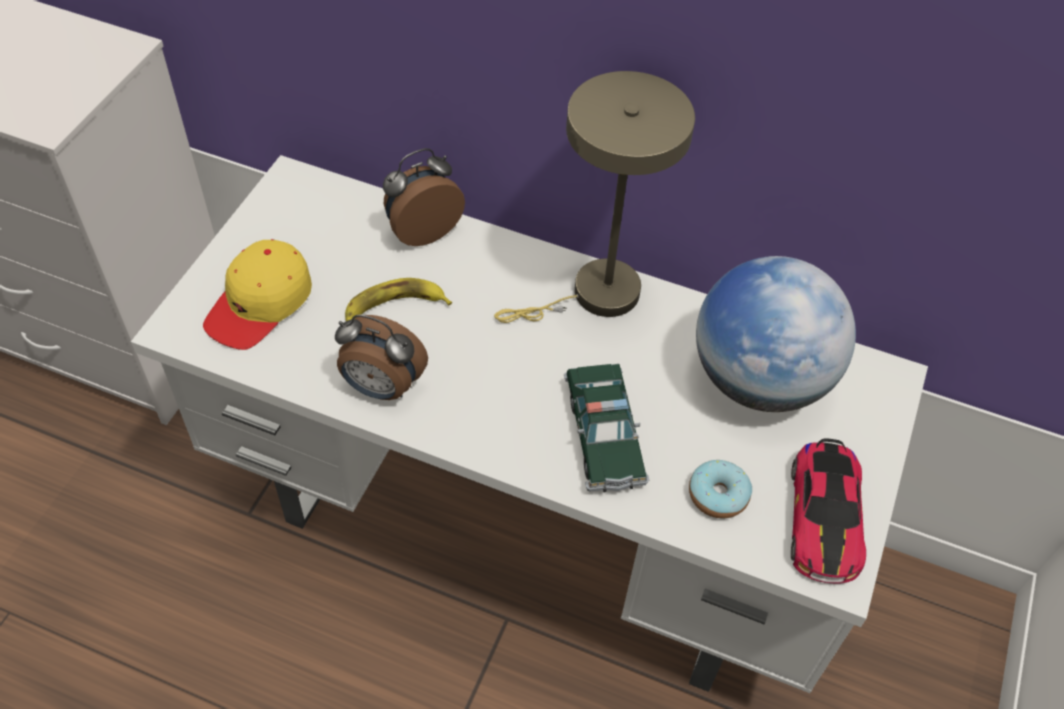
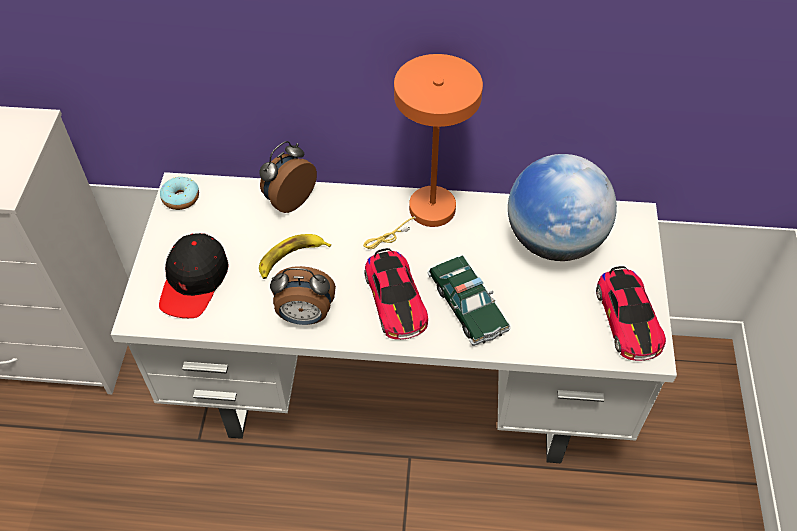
camera: 15 degrees left, 0 degrees up
yellow cap [203,239,312,350] -> black cap [159,233,229,318]
beige table lamp [494,71,695,323] -> orange table lamp [363,54,483,249]
donut [689,460,752,518] -> donut moved to [160,177,199,210]
none -> toy car [364,248,428,340]

